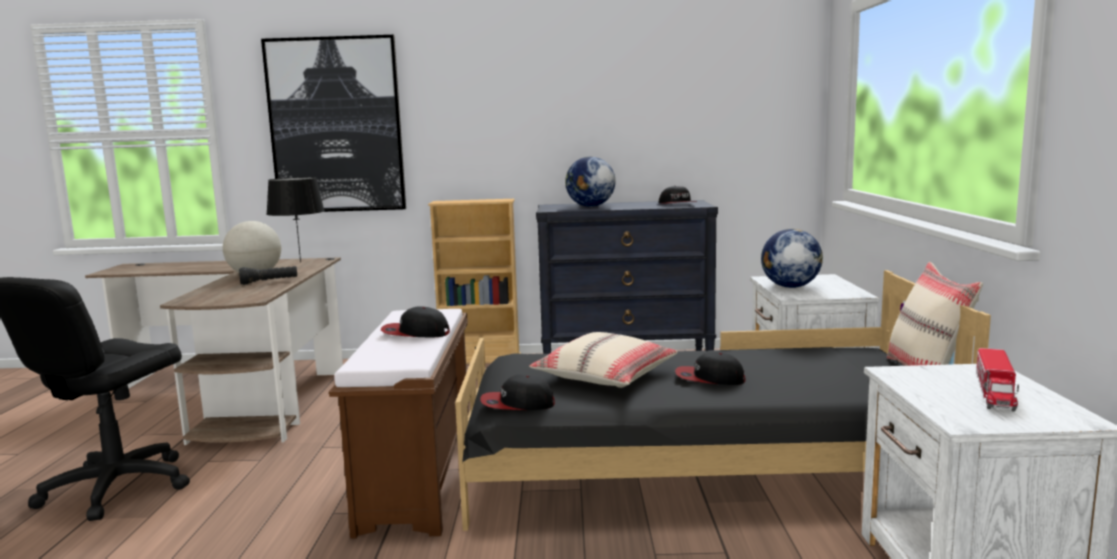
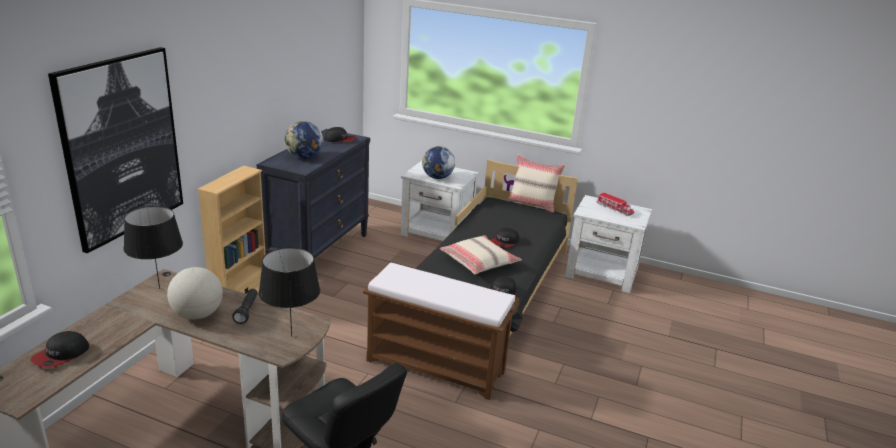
camera: 70 degrees left, 15 degrees up
cap [381,306,450,337] -> cap moved to [30,331,89,368]
none -> black table lamp [259,247,320,336]

